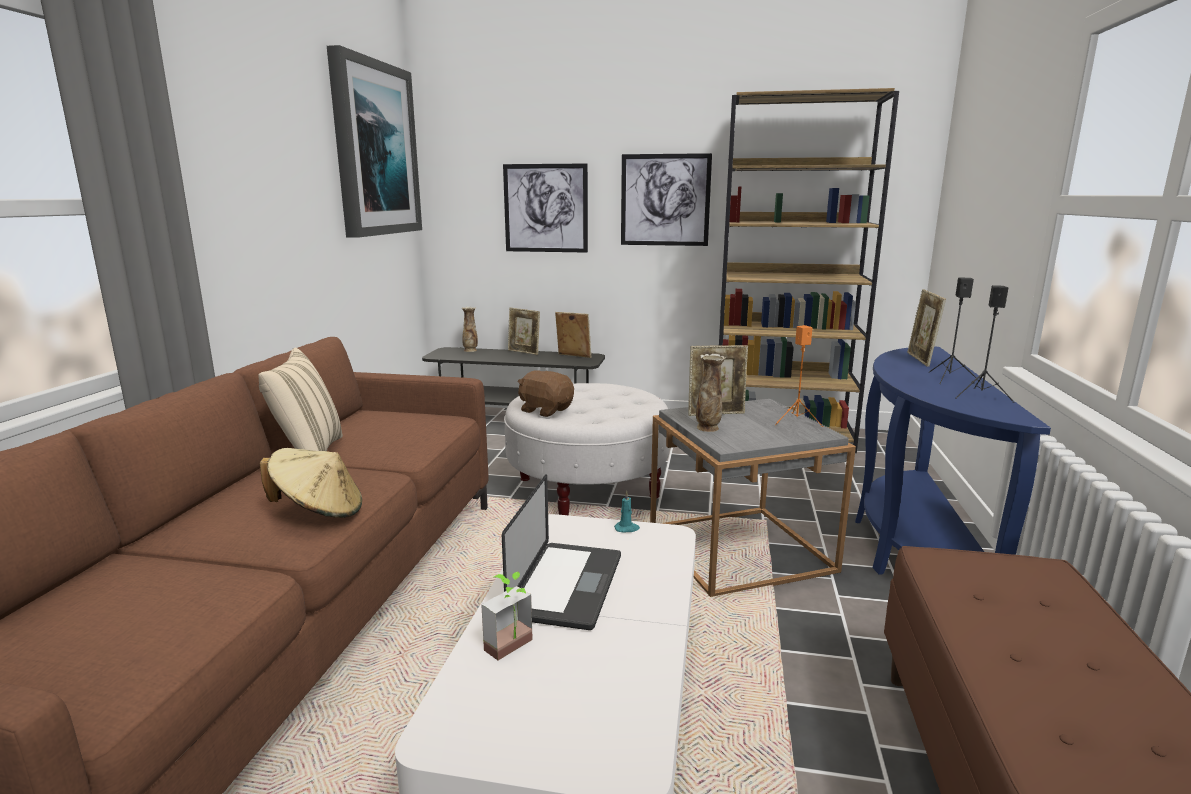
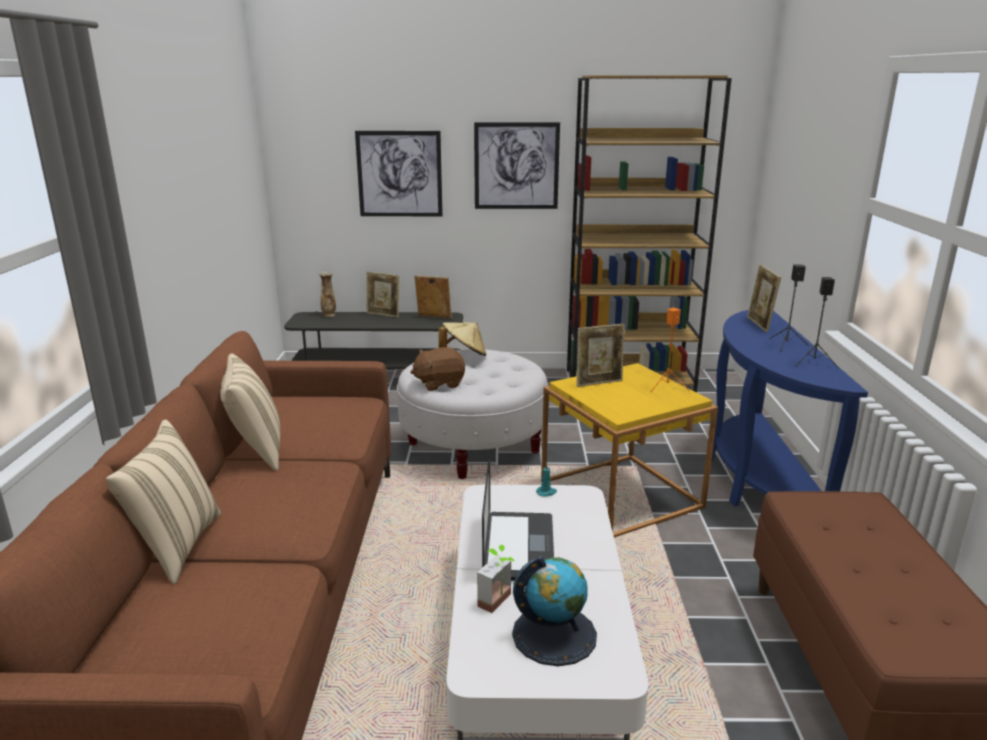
camera: 10 degrees left, 5 degrees up
beige hat [260,448,362,518] -> beige hat moved to [439,322,486,356]
picture [327,45,422,238] -> none
brown plush toy [518,370,574,417] -> brown plush toy turned 45 degrees counterclockwise [410,347,465,391]
grey side table [650,399,856,597] -> yellow side table [541,363,718,537]
vase [696,354,726,432] -> none
none -> beige pillow [106,419,221,584]
none -> globe [512,556,597,666]

